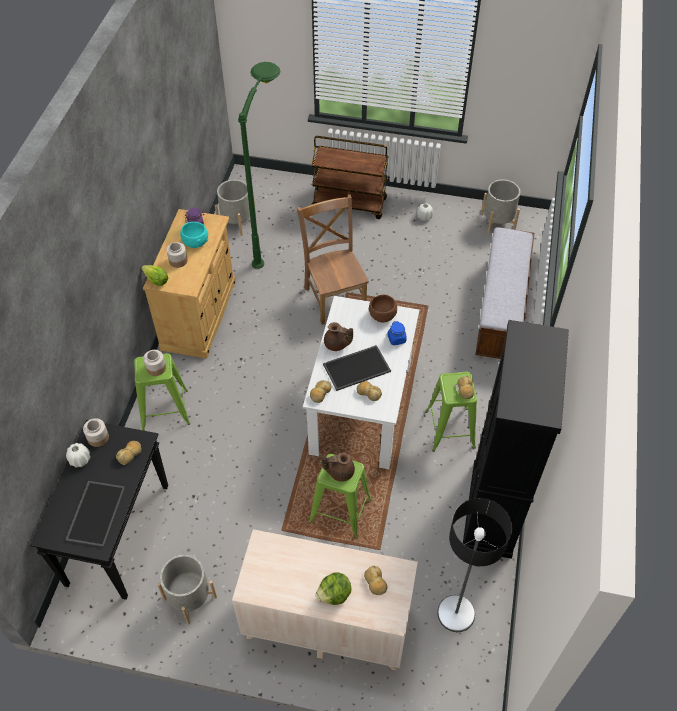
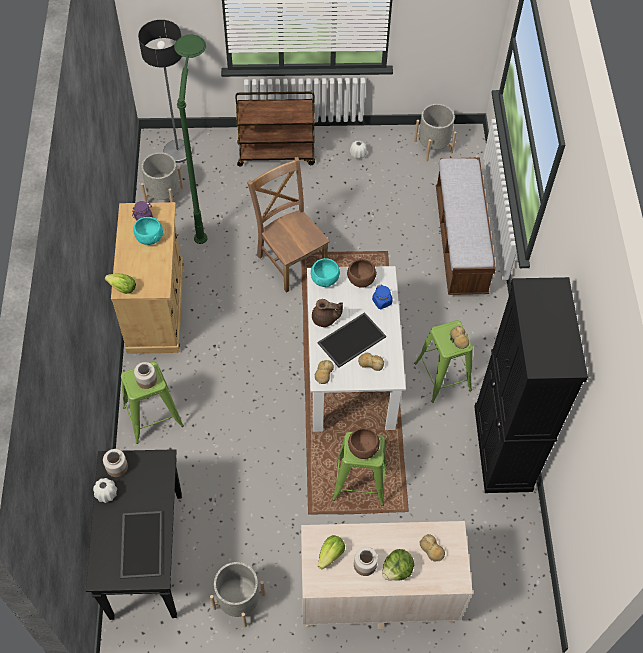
camera: 15 degrees left, 5 degrees up
bread [116,441,142,465] -> none
jar [166,242,188,268] -> jar moved to [354,547,378,576]
brown teapot [322,452,355,482] -> brown bowl [348,427,380,459]
floor lamp [437,498,512,632] -> floor lamp moved to [138,20,192,163]
none -> turquoise bowl [311,258,340,287]
none -> lettuce [318,535,345,570]

